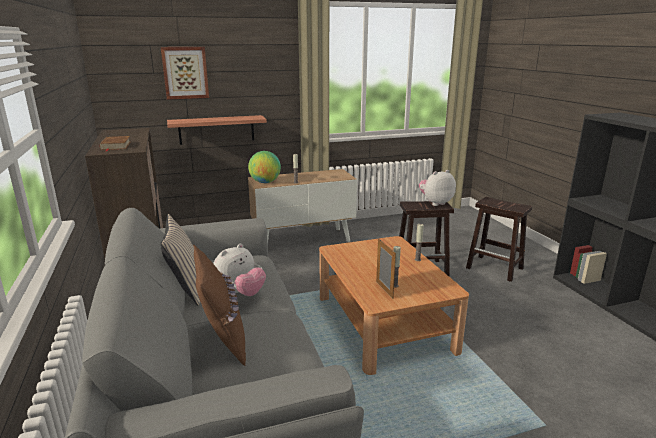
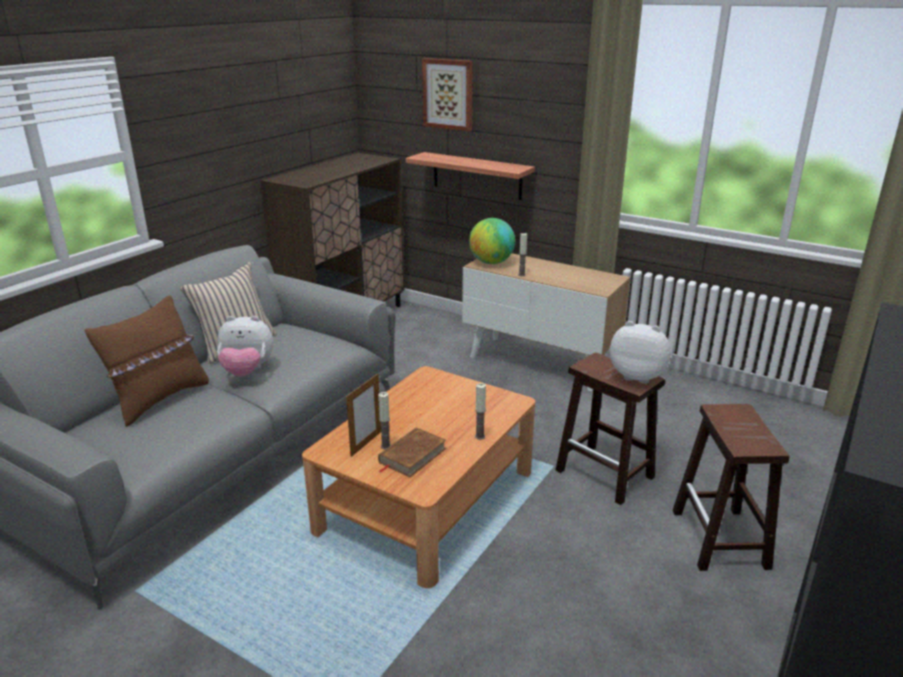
camera: 50 degrees right, 5 degrees up
brown book [99,136,131,152] -> brown book moved to [378,427,446,477]

